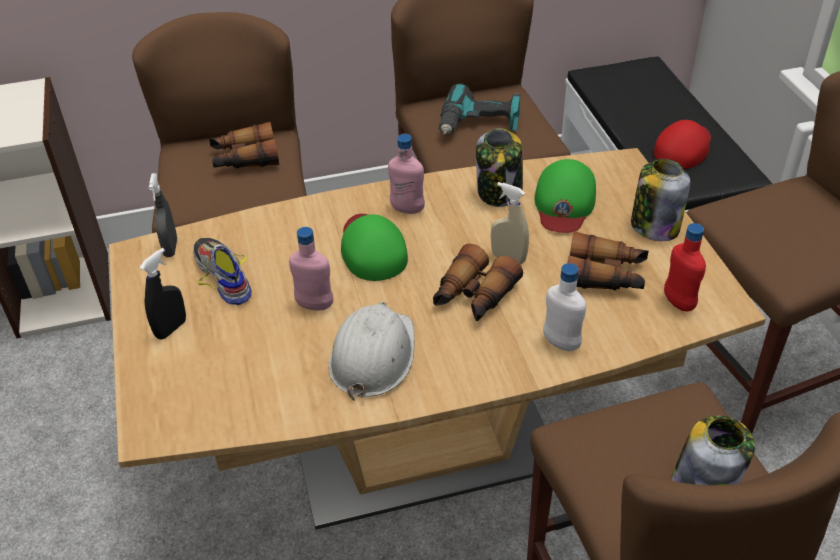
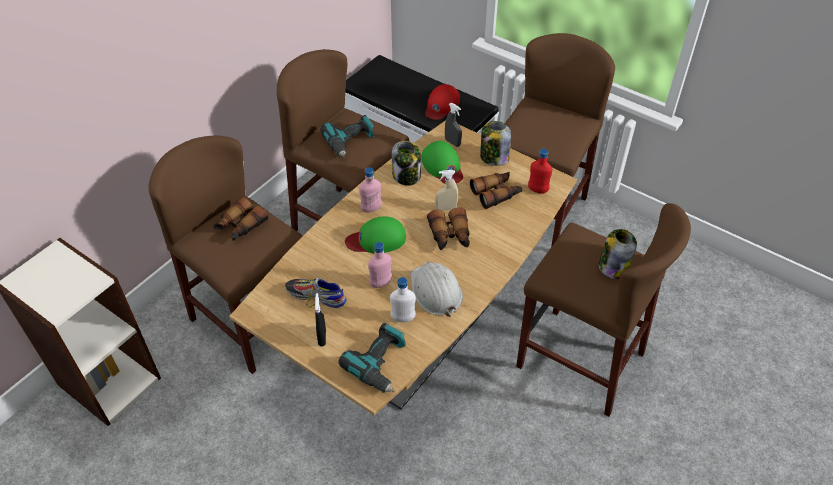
camera: 40 degrees left, 5 degrees up
grey spray bottle [149,173,177,257] -> grey spray bottle moved to [445,103,462,147]
green cap [341,214,408,281] -> green cap turned 45 degrees counterclockwise [345,216,406,253]
white bottle [543,263,586,351] -> white bottle moved to [390,277,416,322]
red cap [654,120,711,169] -> red cap turned 150 degrees counterclockwise [425,84,460,120]
none -> power drill [339,323,406,393]

